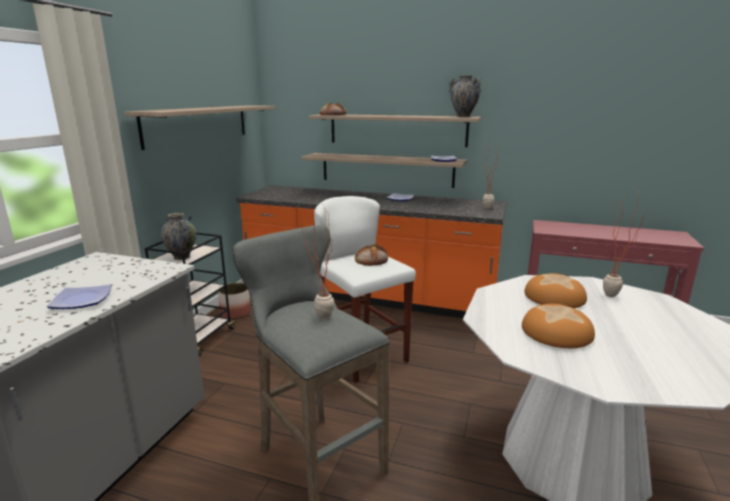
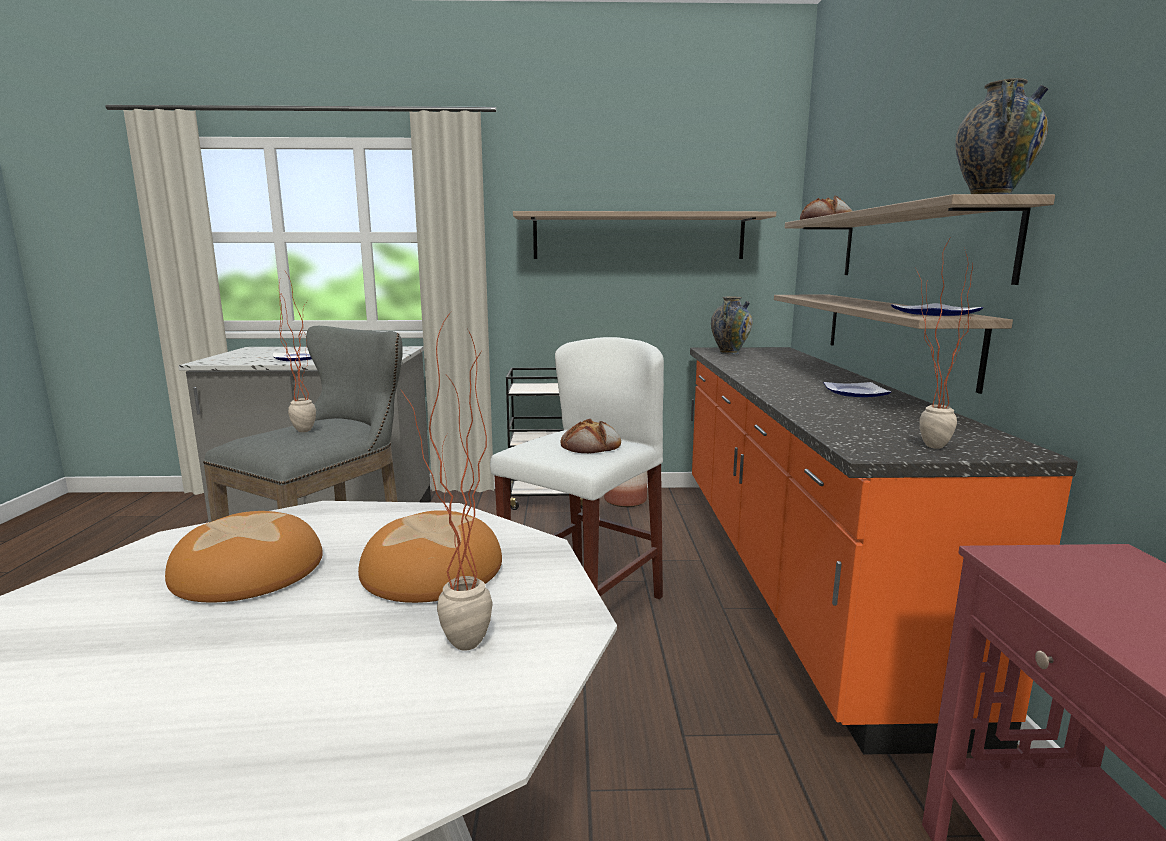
camera: 70 degrees right, 5 degrees down
vase [161,213,197,260] -> vase moved to [711,296,753,355]

